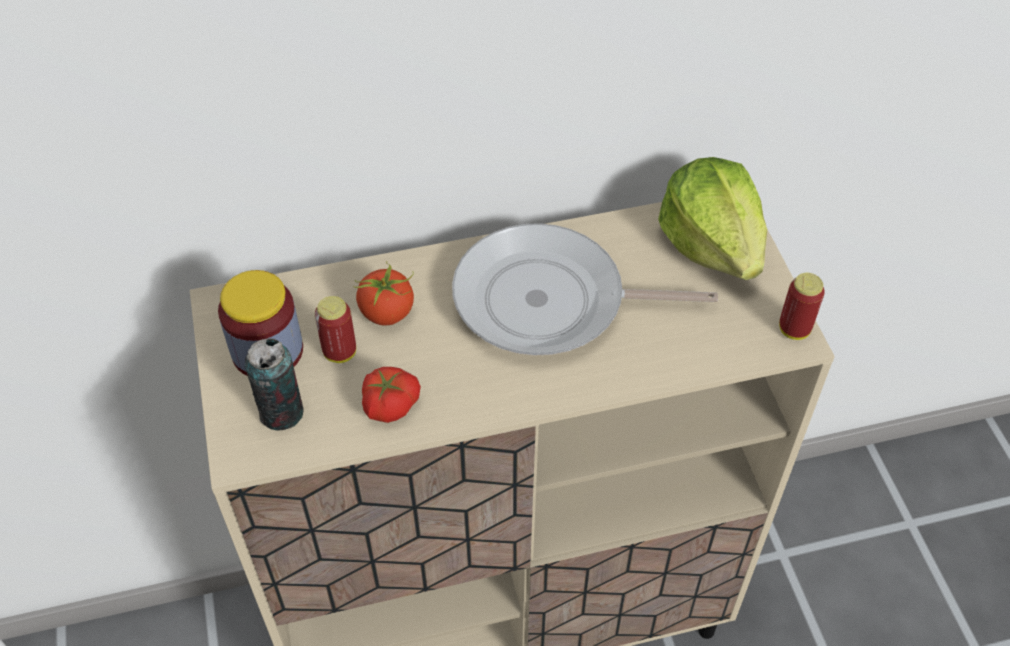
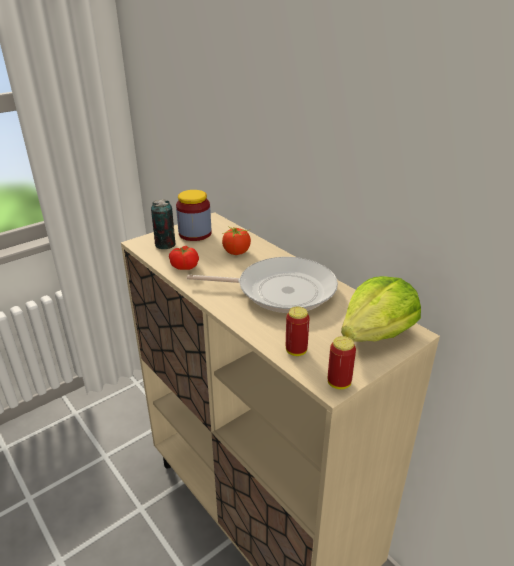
camera: 65 degrees right, 20 degrees down
can [315,296,356,363] -> can moved to [286,307,309,356]
frying pan [452,223,718,355] -> frying pan turned 120 degrees clockwise [187,257,338,313]

